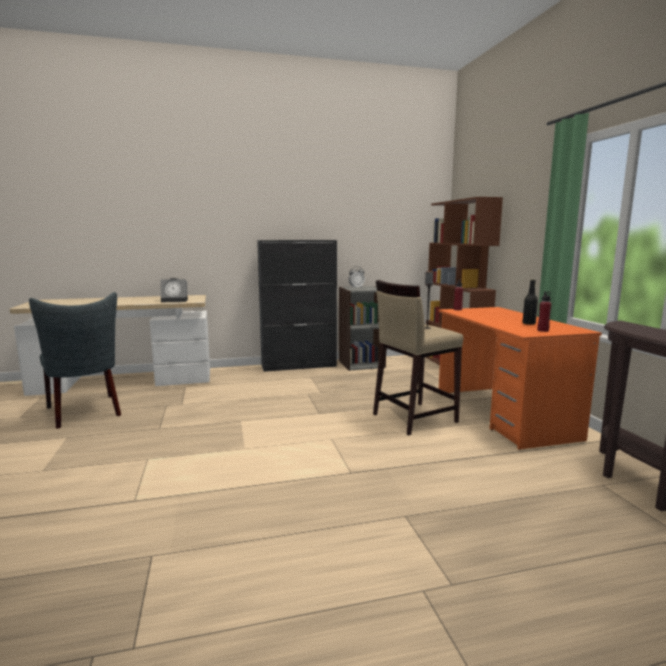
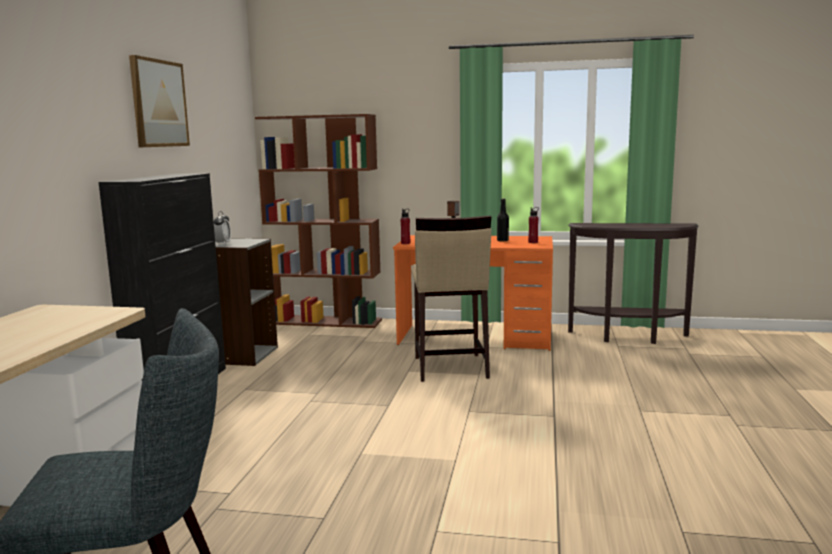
camera: 65 degrees left, 0 degrees up
alarm clock [161,278,188,302] -> none
none -> picture [129,55,190,147]

